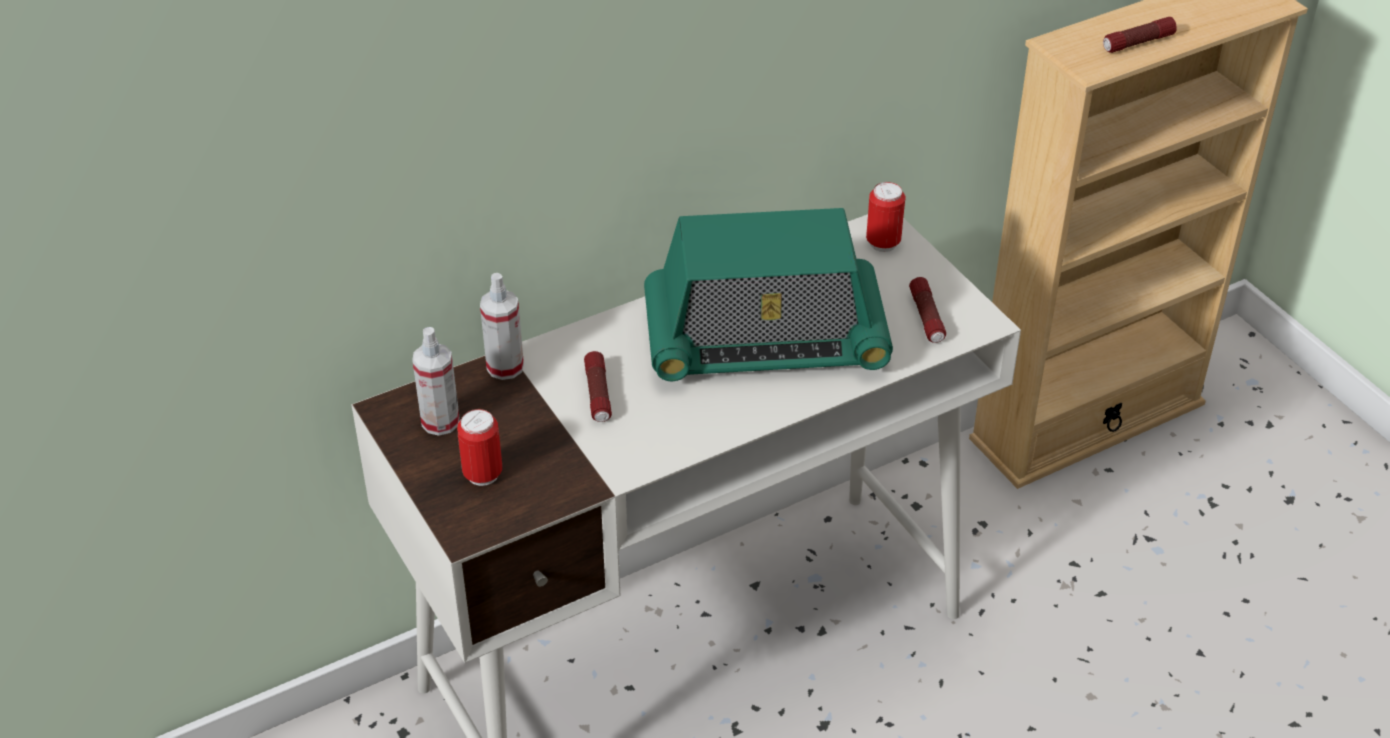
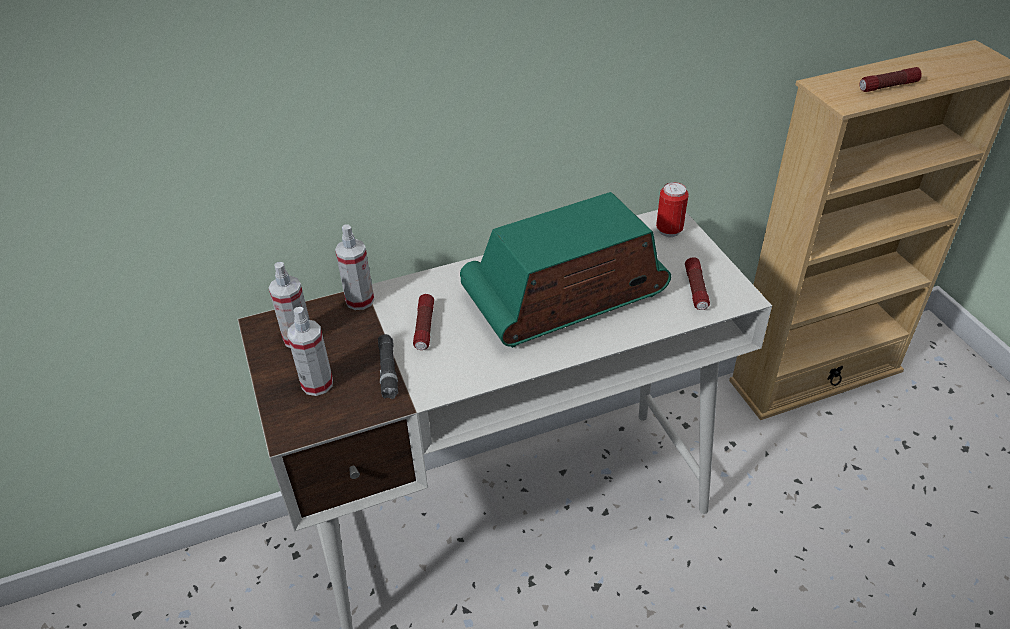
camera: 10 degrees right, 0 degrees up
can [457,409,502,486] -> spray bottle [287,307,333,396]
radio [644,208,893,381] -> radio turned 150 degrees clockwise [460,192,671,348]
none -> black flashlight [378,334,398,399]

